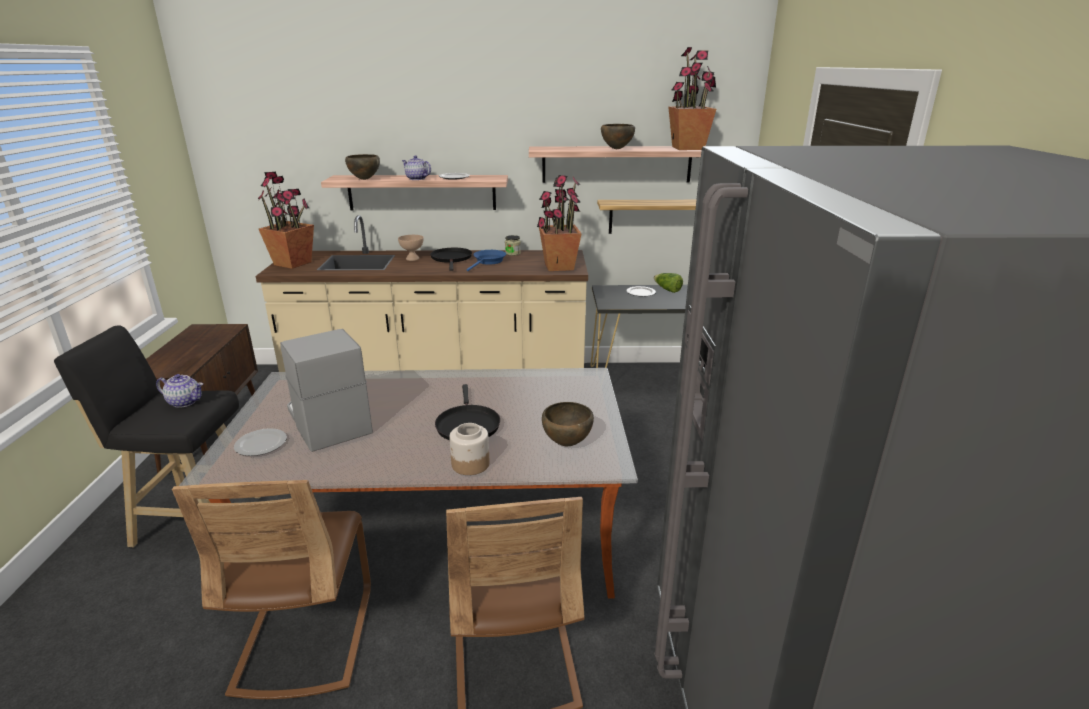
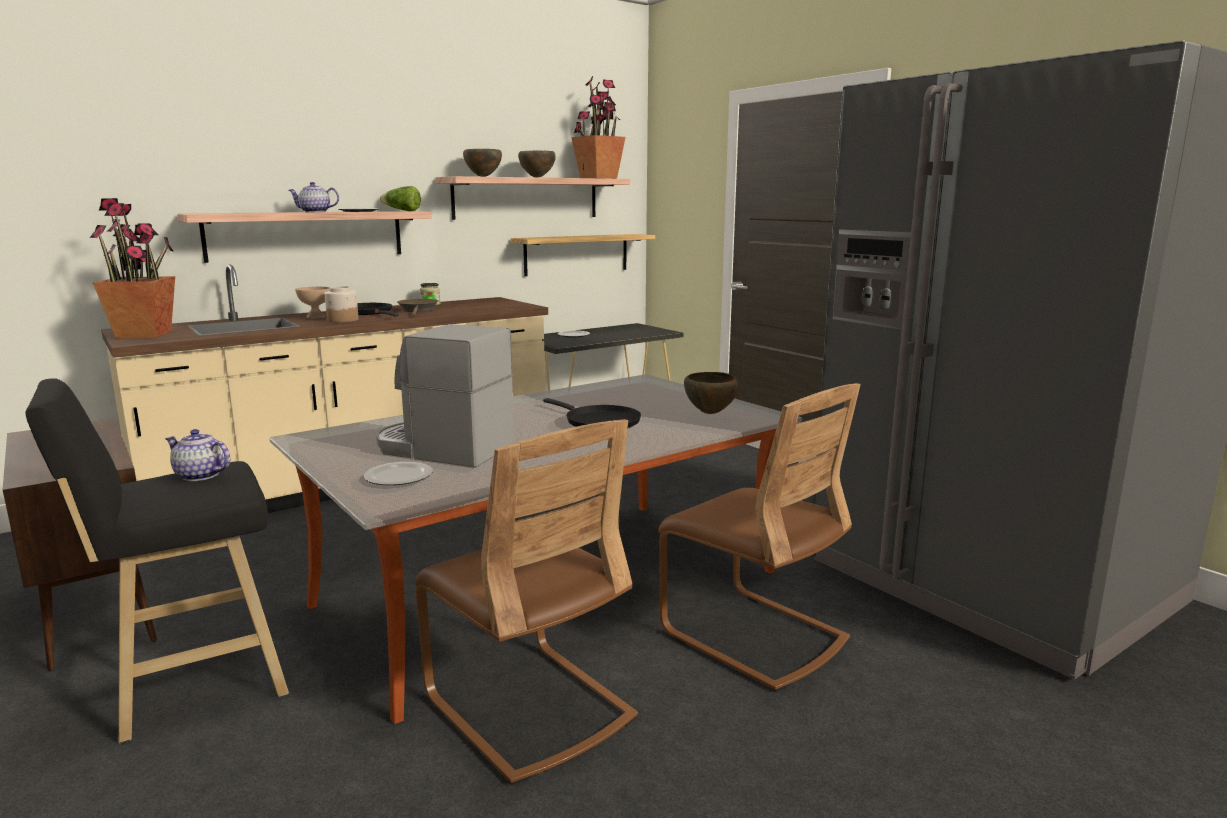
camera: 35 degrees left, 10 degrees down
teapot [156,374,203,408] -> teapot turned 135 degrees counterclockwise [165,429,230,481]
brown bowl [345,154,380,180] -> brown bowl moved to [463,149,502,177]
jar [449,423,489,475] -> jar moved to [325,286,359,323]
blue frying pan [466,250,506,271] -> brown frying pan [397,299,438,316]
potted plant [537,175,582,271] -> none
lettuce [654,273,683,293] -> lettuce moved to [380,186,421,211]

